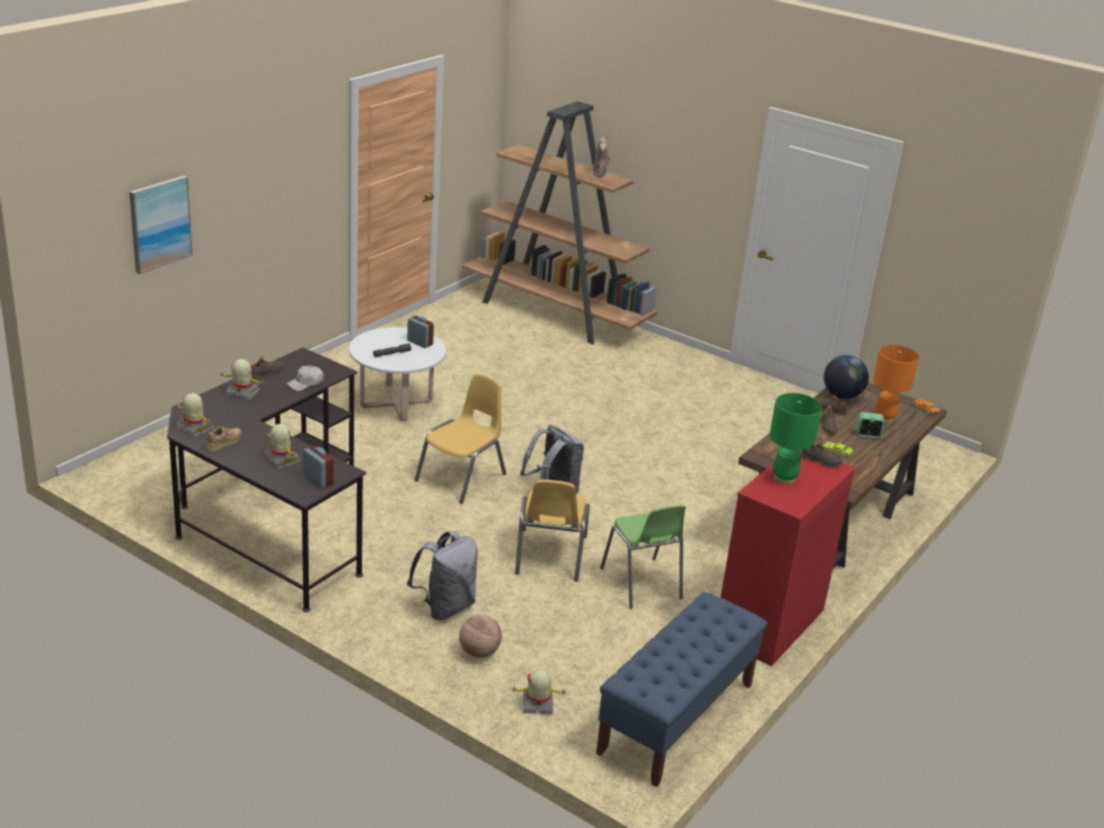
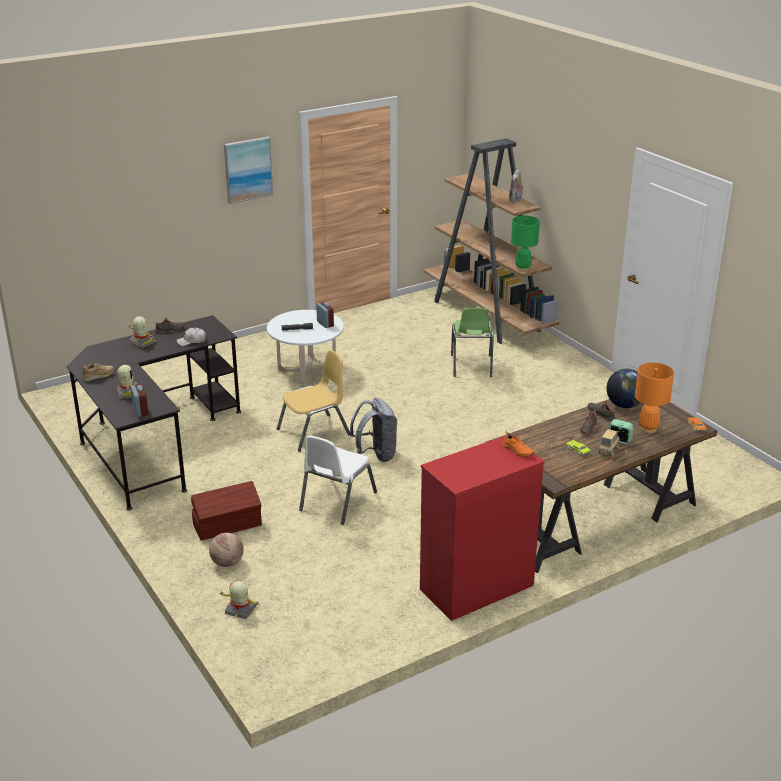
camera: 25 degrees right, 0 degrees up
picture [129,176,193,274] -> picture moved to [224,137,273,204]
toy robot [176,393,215,437] -> none
grey backpack [407,531,477,620] -> brown storage box [191,481,262,541]
yellow chair [515,480,590,582] -> white chair [299,435,377,525]
blue bench [596,592,767,787] -> none
green chair [600,505,686,609] -> green chair moved to [451,308,494,377]
green table lamp [769,393,822,485] -> green table lamp moved to [511,216,540,271]
black shoe [801,440,844,467] -> orange shoe [503,431,534,457]
none -> toy truck [599,429,620,457]

